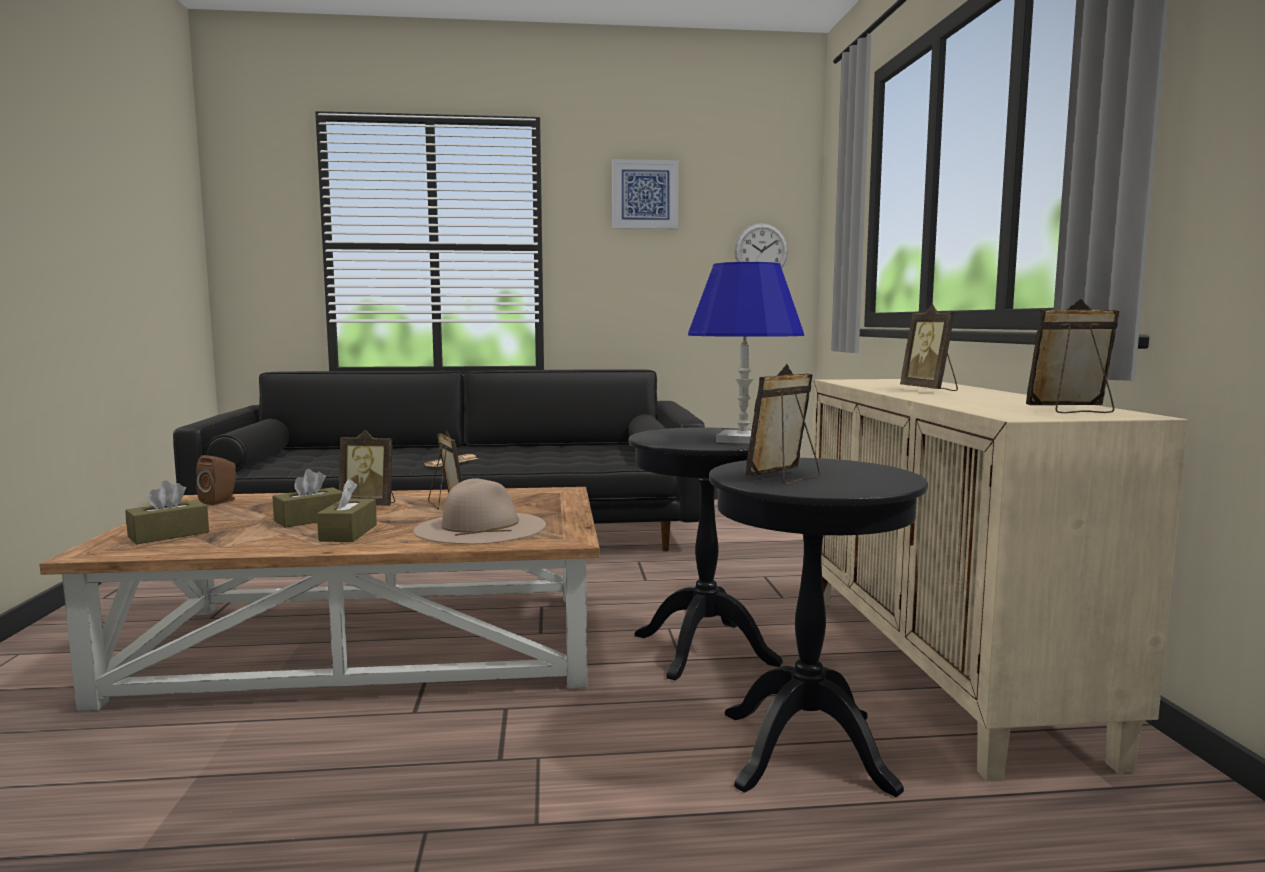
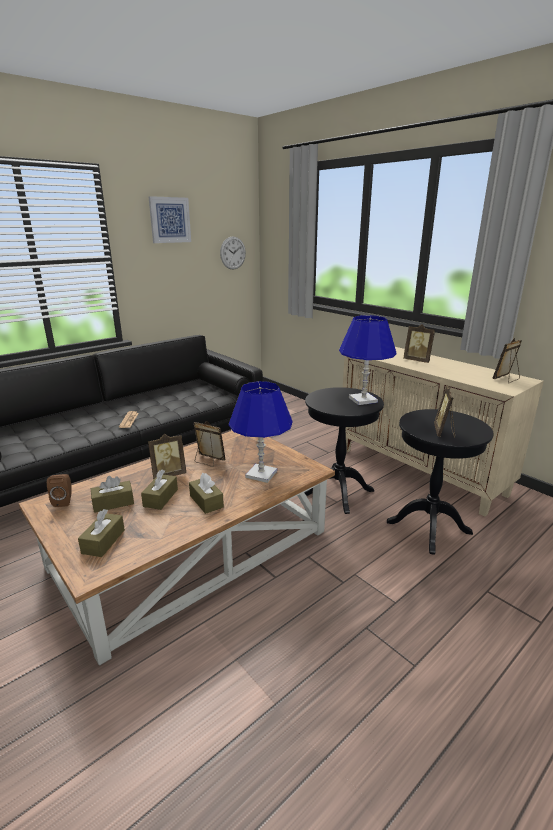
camera: 35 degrees left, 15 degrees up
beige hat [413,478,546,544] -> blue table lamp [229,381,292,483]
none -> brown tissue box [91,476,134,513]

